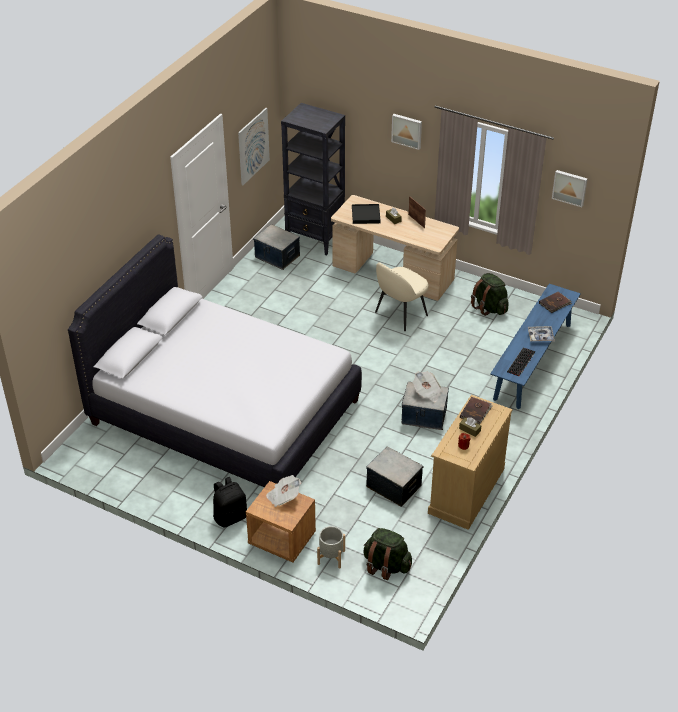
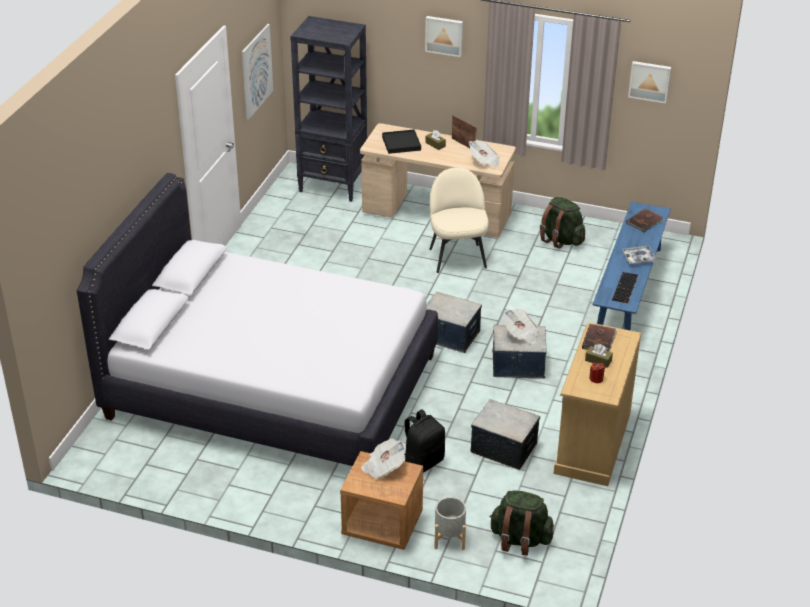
camera: 10 degrees left, 5 degrees down
black backpack [213,477,247,528] -> black backpack moved to [404,409,445,473]
storage box [253,224,300,270] -> storage box moved to [426,292,482,353]
beige chair [375,262,429,331] -> beige chair turned 135 degrees clockwise [429,168,489,273]
none -> newspaper [469,140,500,168]

